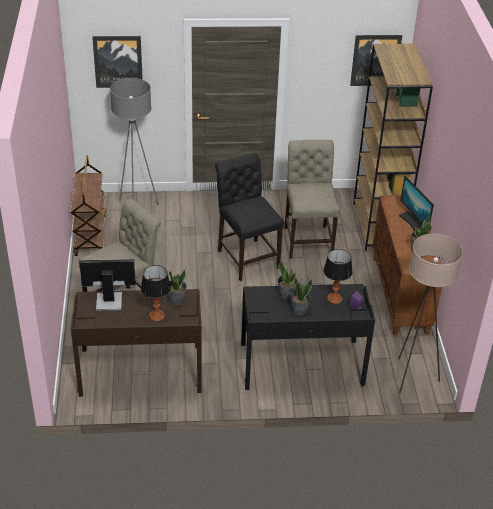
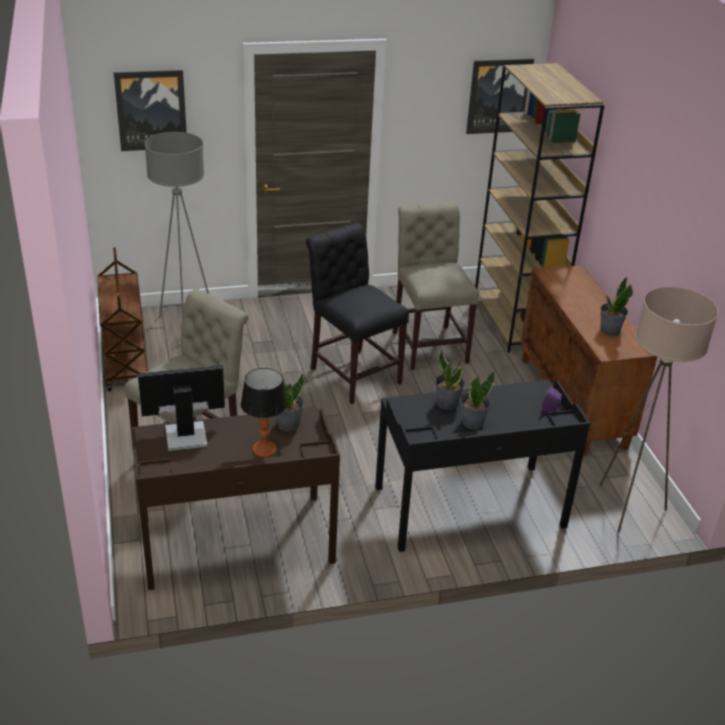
camera: 10 degrees left, 5 degrees down
table lamp [323,249,353,304] -> none
monitor [399,176,434,232] -> none

